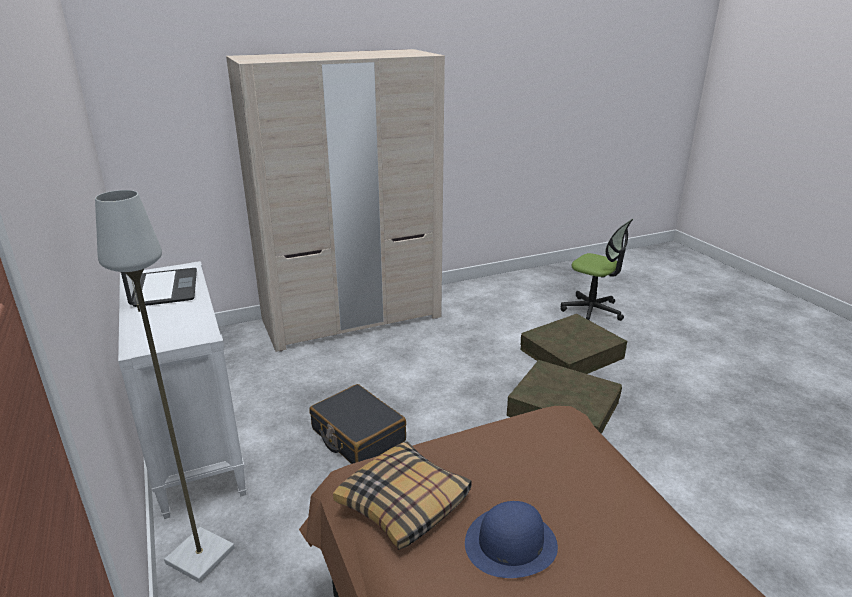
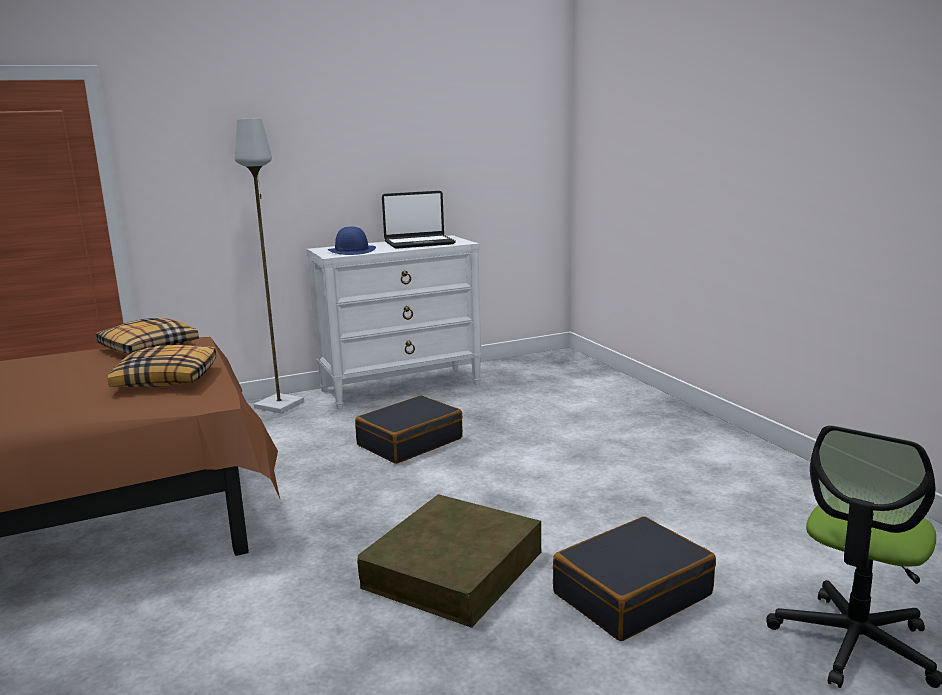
camera: 90 degrees right, 10 degrees down
beige wardrobe [226,49,445,352] -> none
blue hat [465,501,558,578] -> blue hat moved to [328,227,376,255]
brown storage box [520,314,627,374] -> black suitcase [553,516,716,641]
none -> pillow [108,345,216,387]

